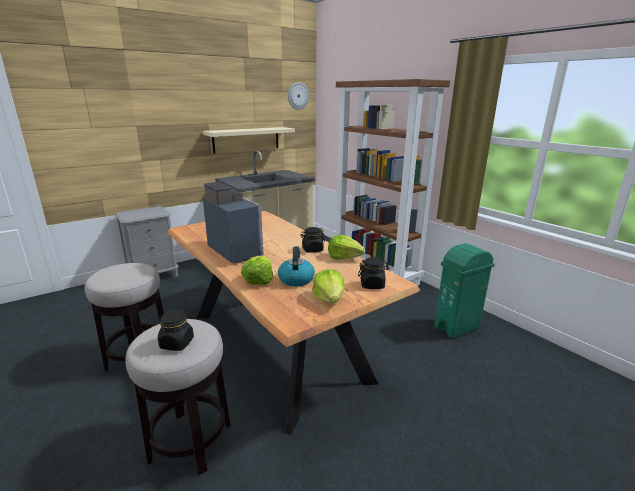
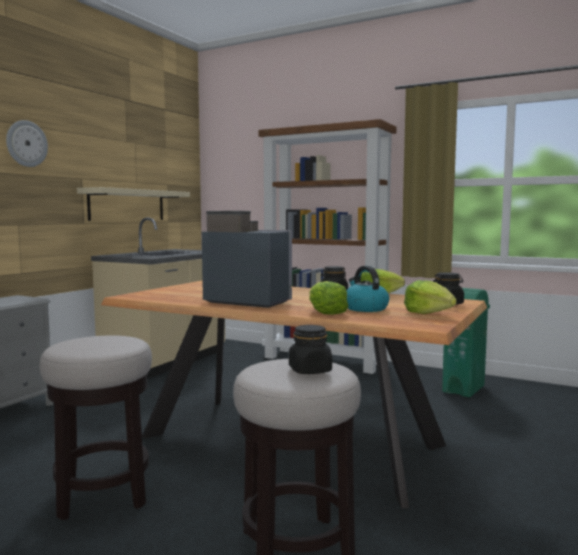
camera: 25 degrees left, 15 degrees down
wall clock [288,82,309,110] -> wall clock moved to [6,120,48,167]

